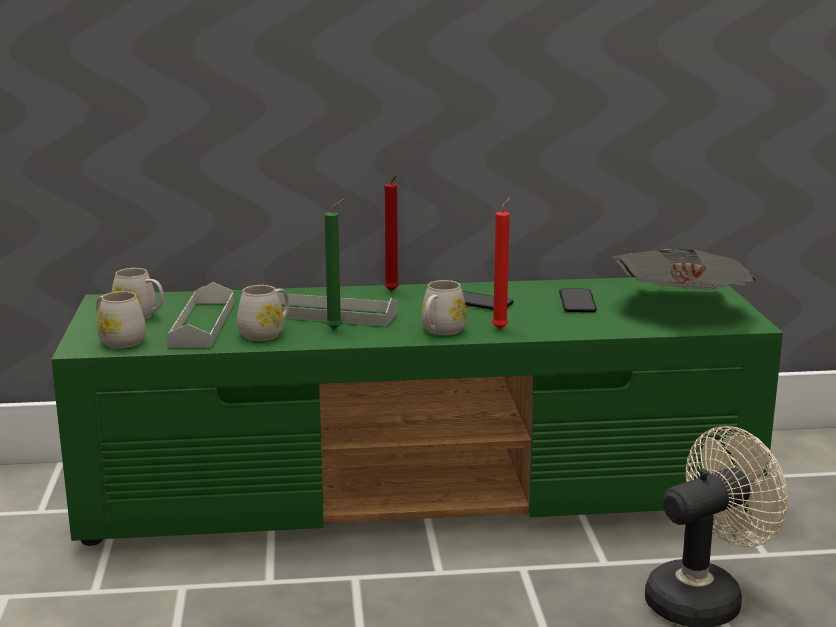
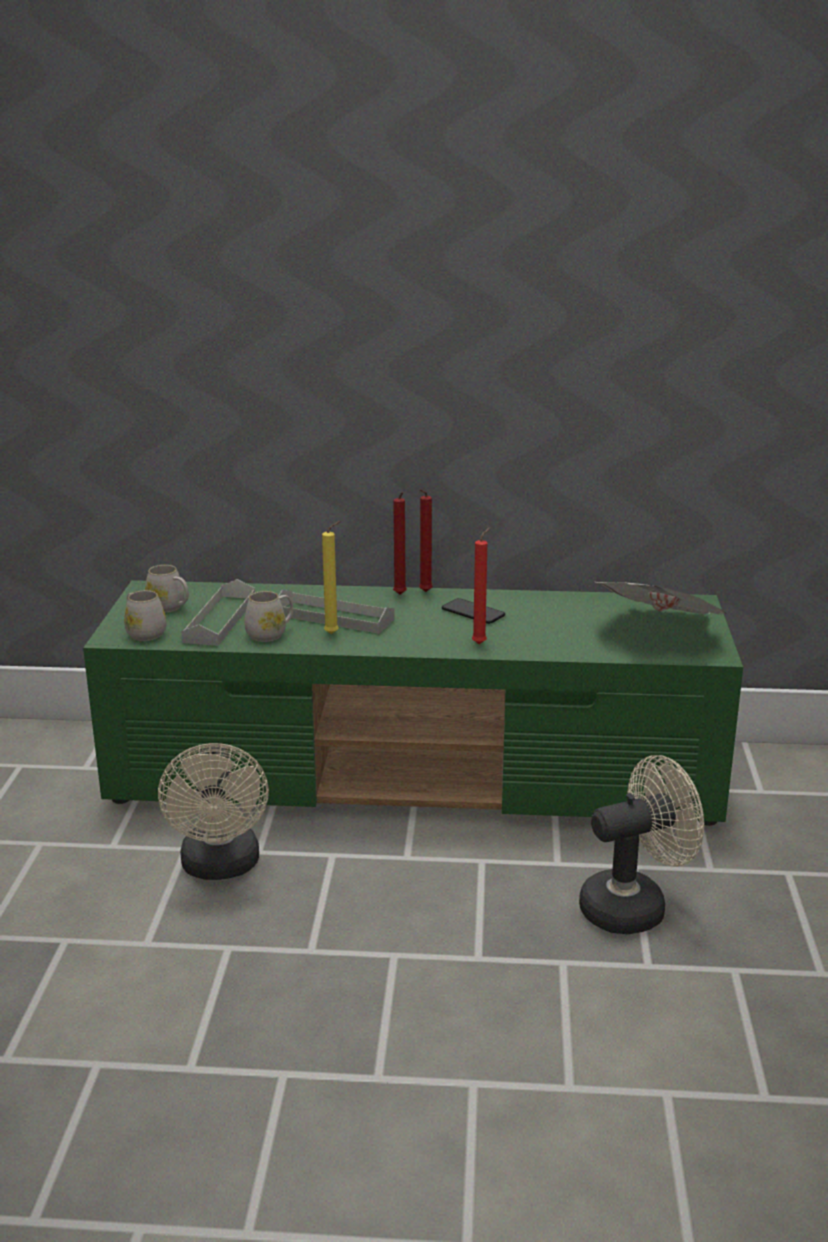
camera: 10 degrees right, 5 degrees up
green candle [325,199,345,330] -> yellow candle [322,521,341,634]
white mug [421,280,467,336] -> none
phone [559,288,597,312] -> none
none -> beige fan [158,743,269,880]
none -> red candle [419,489,433,592]

